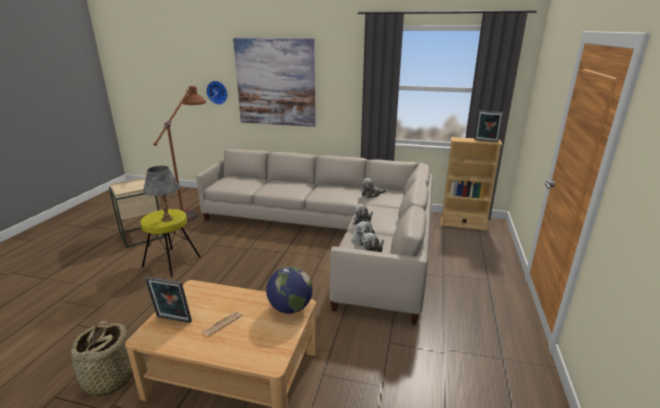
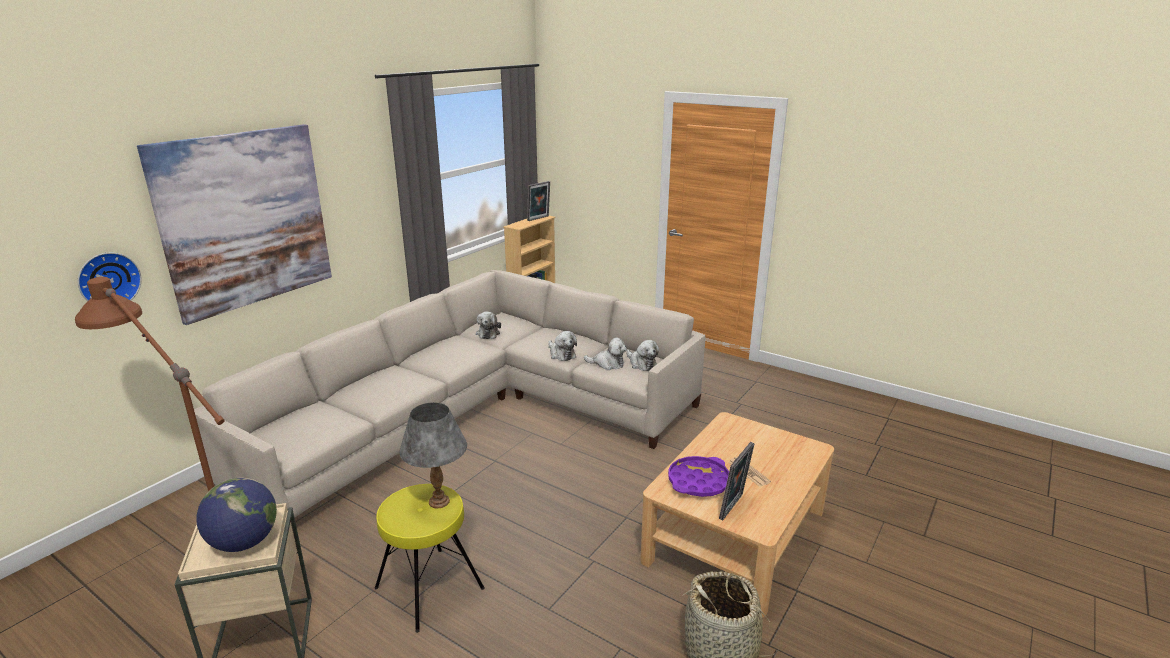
camera: 70 degrees left, 0 degrees up
globe [266,266,313,314] -> globe moved to [197,478,277,552]
none -> purple tray [668,456,729,497]

